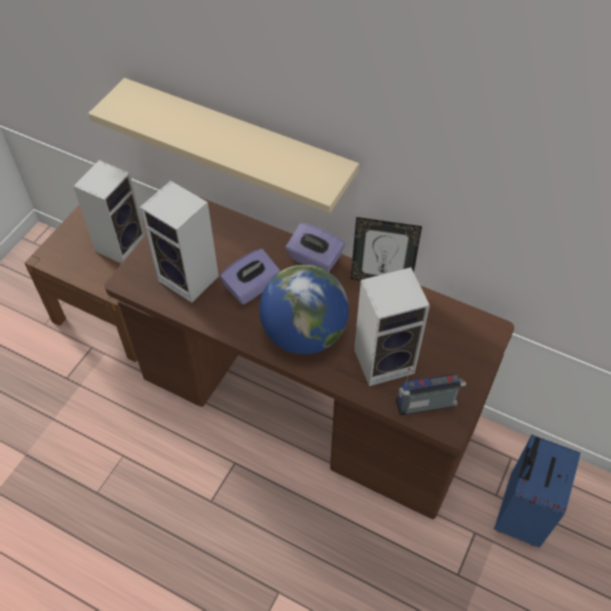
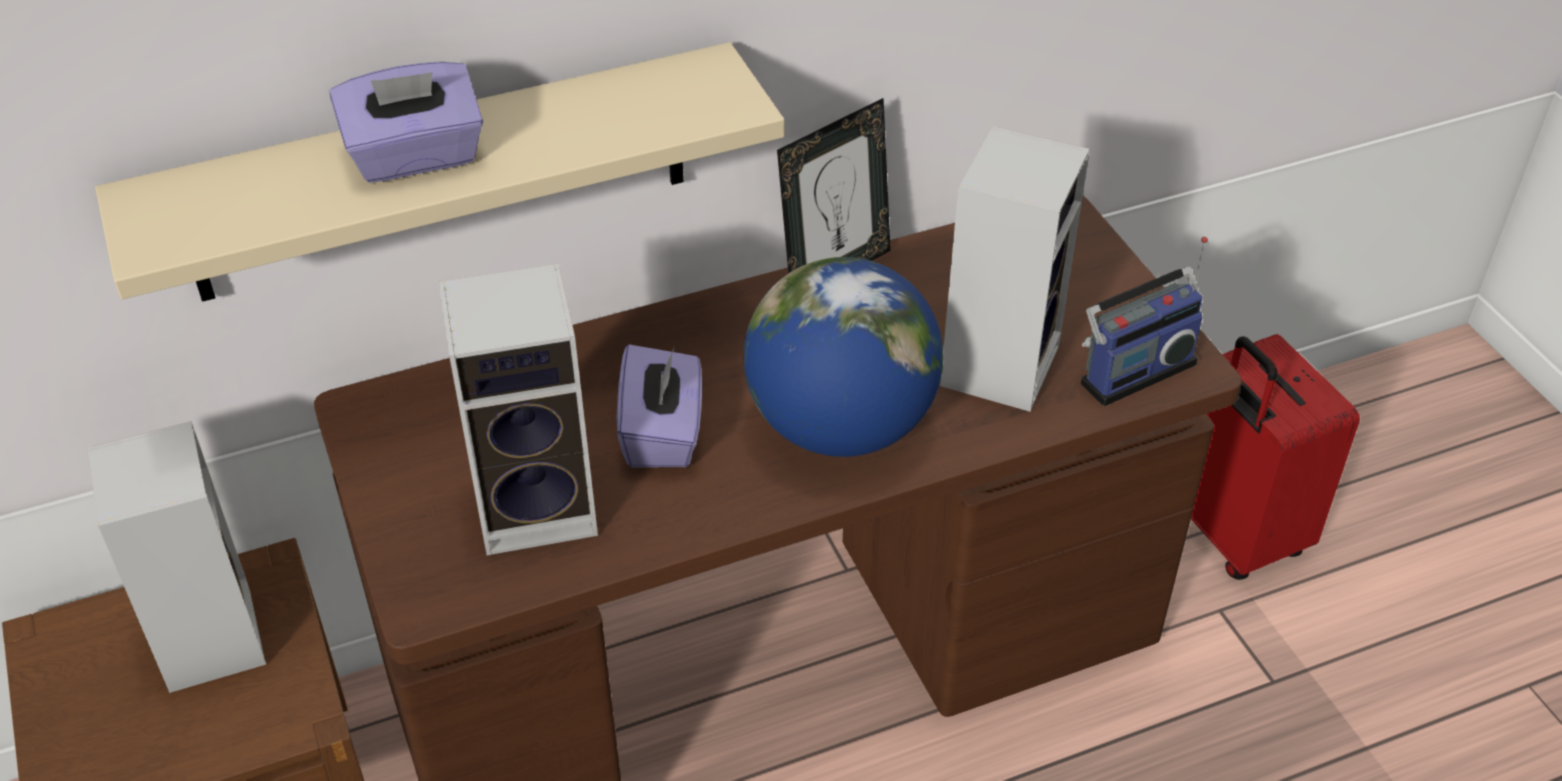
camera: 50 degrees left, 10 degrees down
purple tissue box [286,223,345,272] -> purple tissue box moved to [330,61,483,183]
radio [396,368,466,415] -> radio turned 150 degrees counterclockwise [1081,237,1208,406]
blue suitcase [494,435,580,548] -> red suitcase [1191,334,1360,580]

